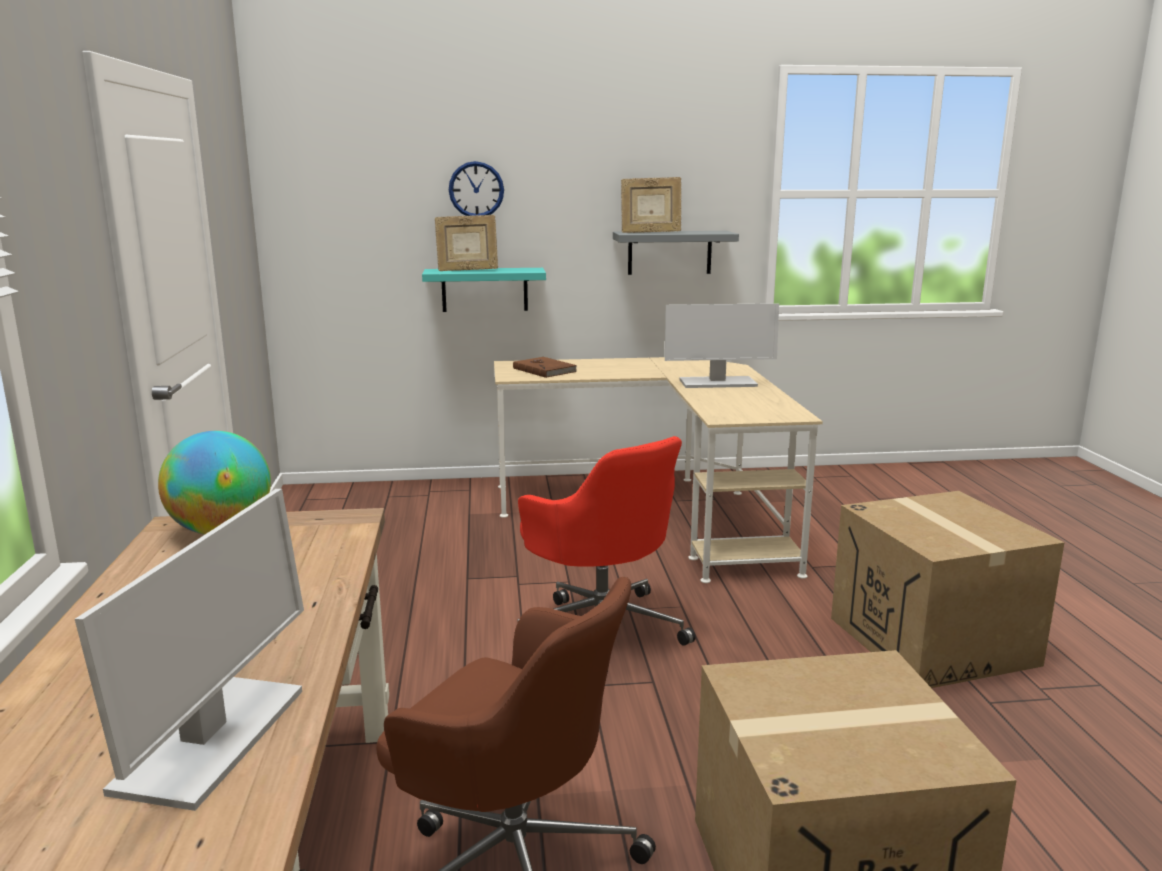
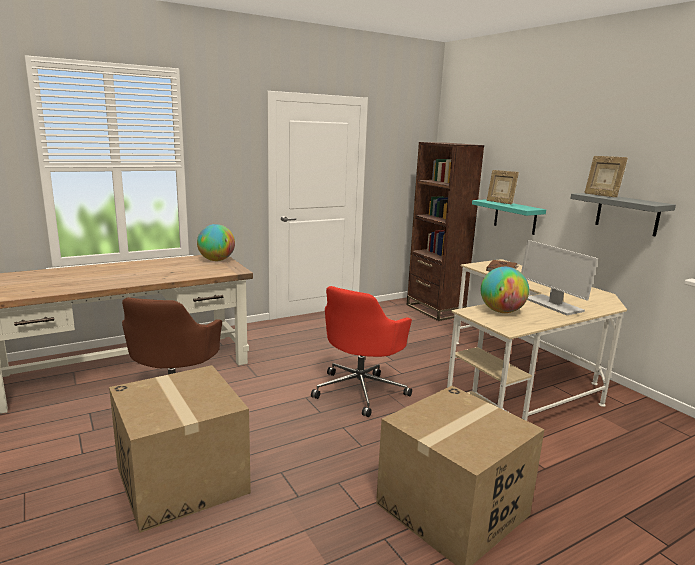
camera: 65 degrees right, 0 degrees up
monitor [75,489,304,811] -> none
wall clock [449,161,504,216] -> none
none -> brown bookcase [407,142,484,321]
none -> globe [481,267,529,313]

